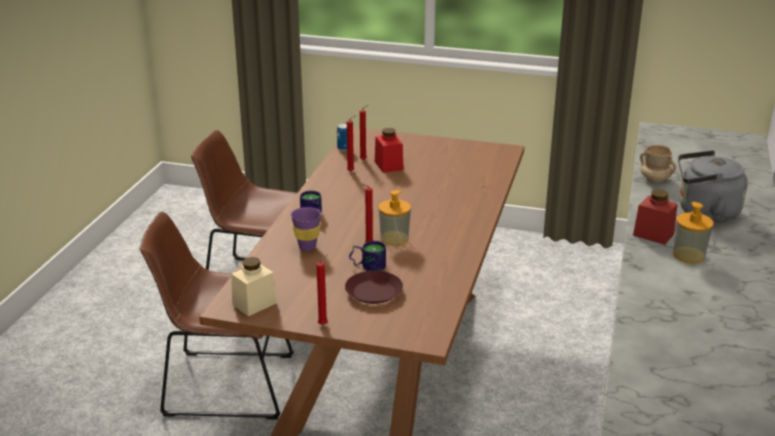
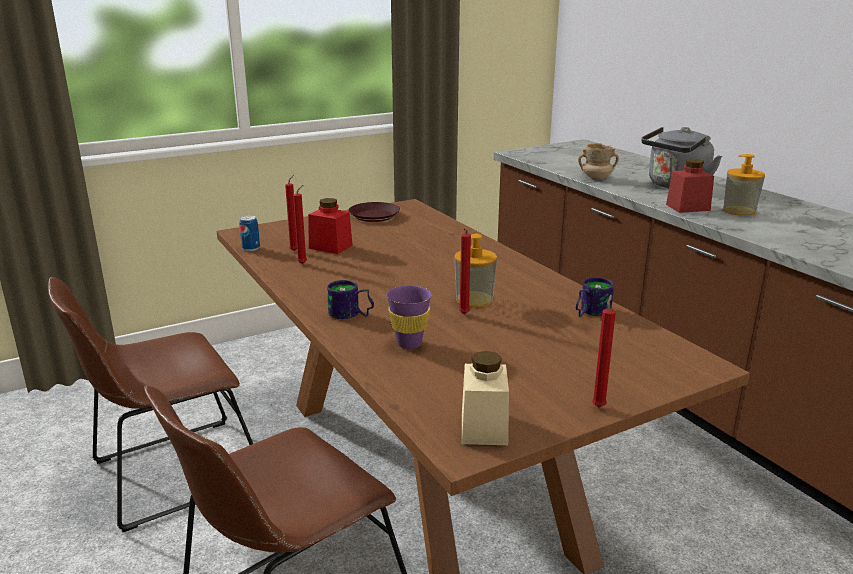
camera: 45 degrees left, 5 degrees down
brown plate [345,271,403,304] -> brown plate moved to [348,202,400,222]
mug [349,241,386,271] -> mug moved to [576,277,614,317]

